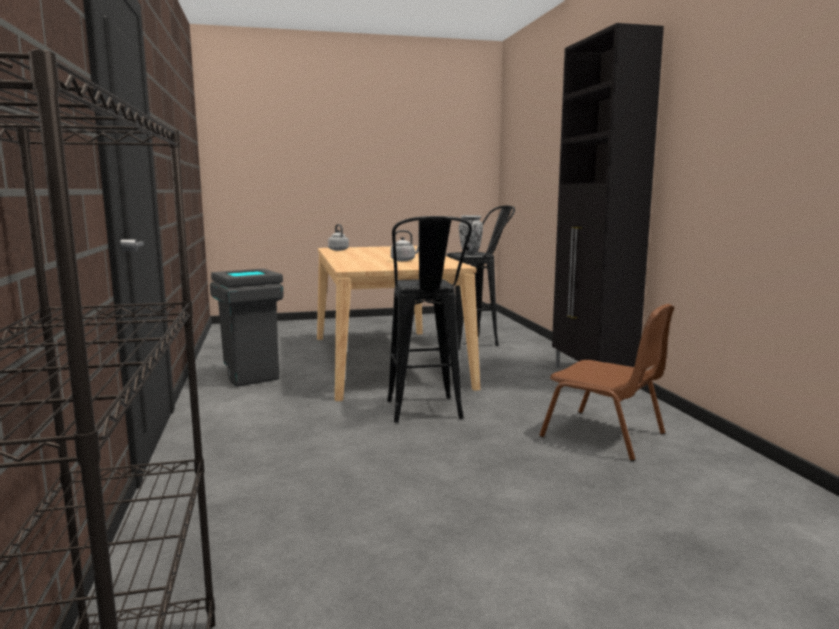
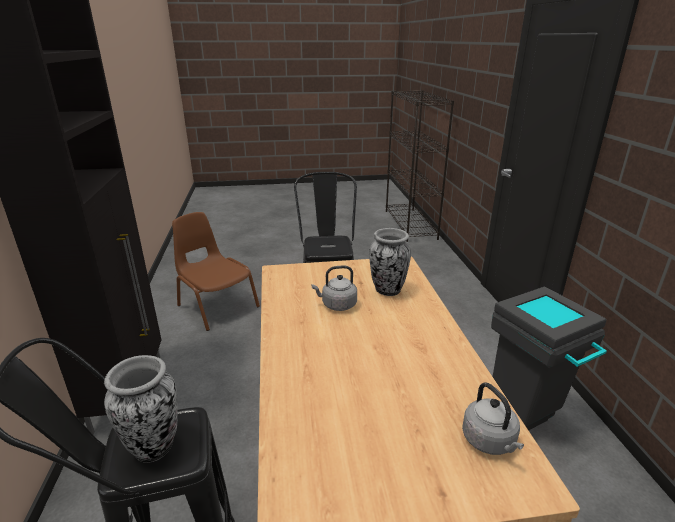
camera: 175 degrees left, 15 degrees up
none -> vase [369,228,411,296]

